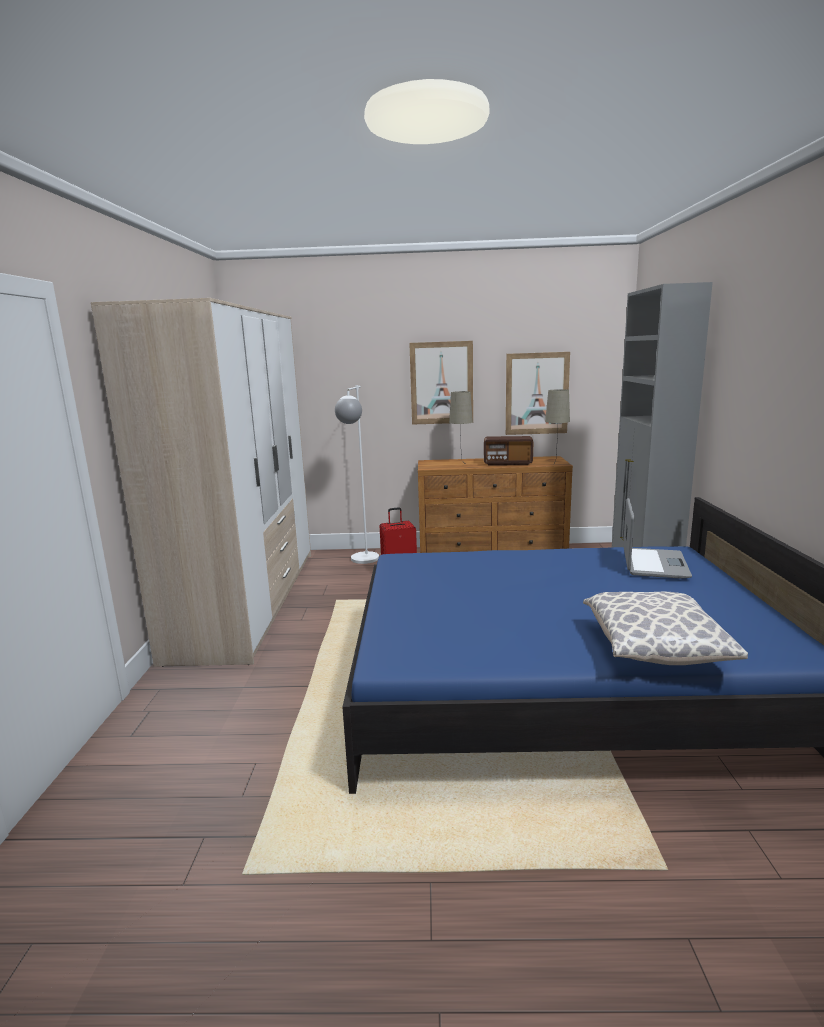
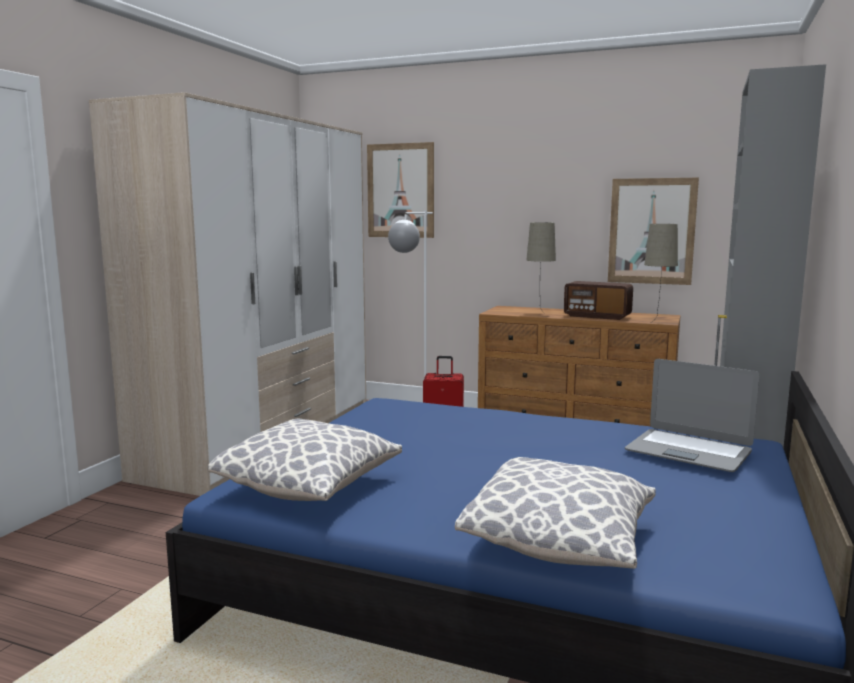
camera: 20 degrees right, 5 degrees down
picture [409,341,473,425] -> picture moved to [367,142,434,238]
laptop [623,498,692,578] -> laptop turned 90 degrees clockwise [625,359,760,472]
none -> pillow [208,419,402,501]

